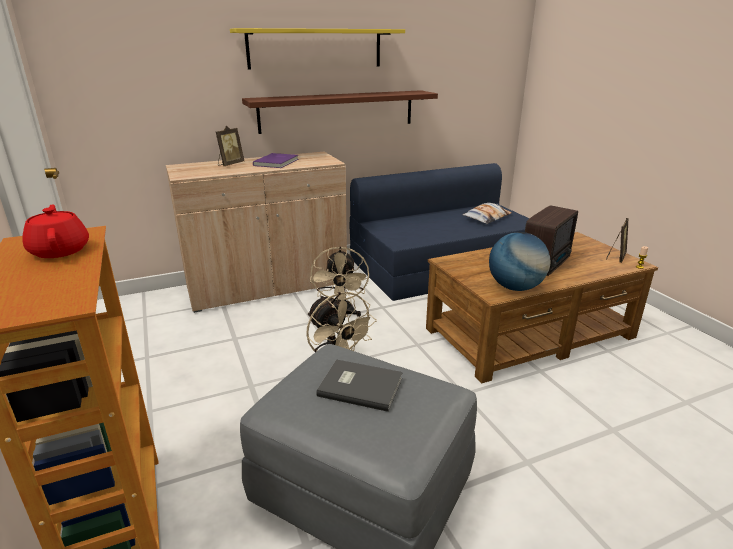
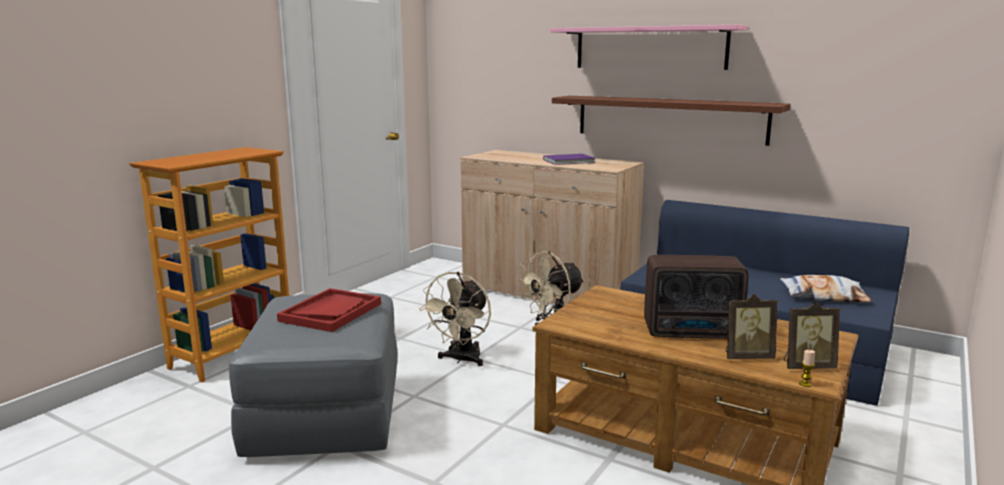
camera: 55 degrees right, 10 degrees down
red teapot [22,204,89,258] -> none
picture frame [216,126,244,166] -> picture frame moved to [725,294,778,359]
yellow shelf [230,28,405,69] -> pink shelf [550,25,748,70]
grey book [316,359,403,412] -> red tray [277,288,381,332]
globe [489,232,551,291] -> none

